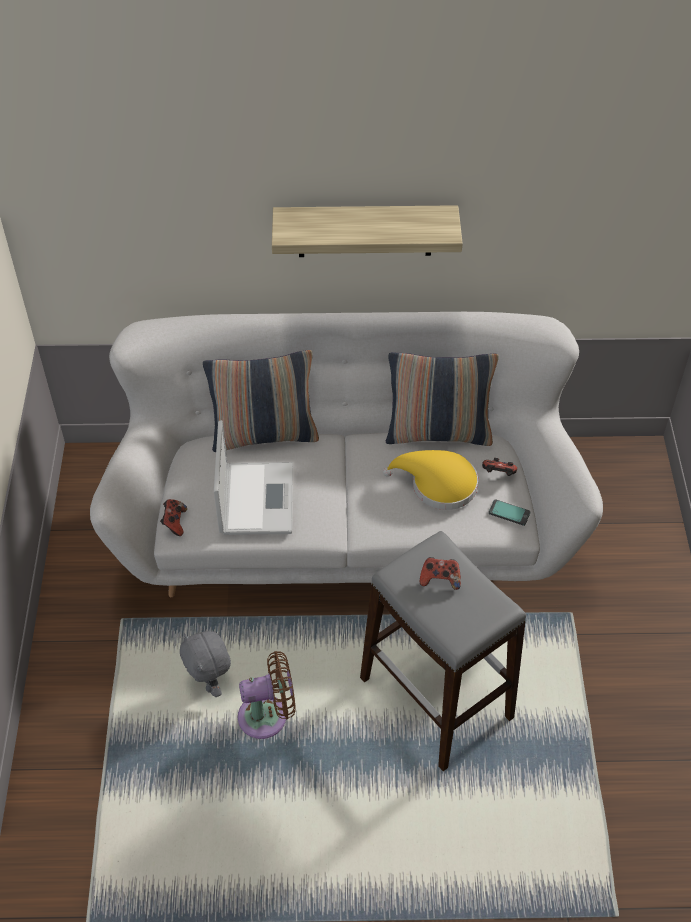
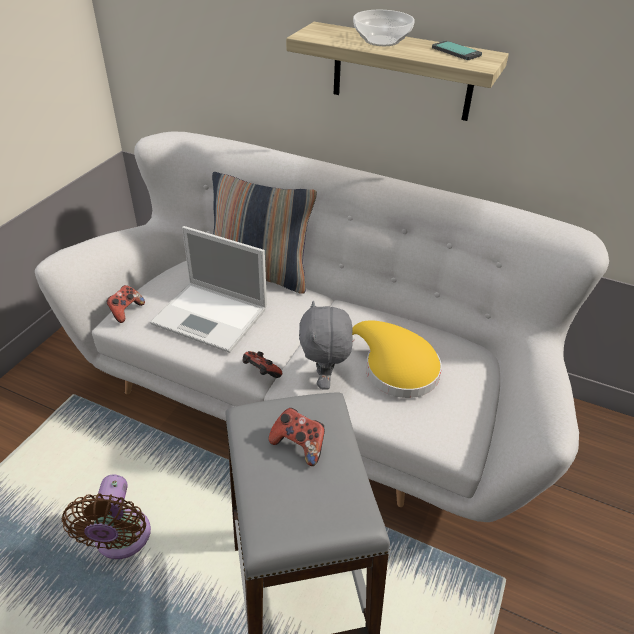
camera: 25 degrees right, 10 degrees down
grey plush toy [180,631,231,697] -> grey plush toy moved to [299,300,353,390]
laptop [214,420,293,535] -> laptop turned 90 degrees clockwise [150,226,267,353]
brown fan [238,651,296,739] -> brown fan turned 75 degrees clockwise [62,475,151,559]
pillow [386,352,499,446] -> none
game controller [482,458,517,476] -> game controller moved to [242,351,282,378]
phone [489,499,530,526] -> phone moved to [432,41,482,60]
none -> bowl [353,10,415,46]

